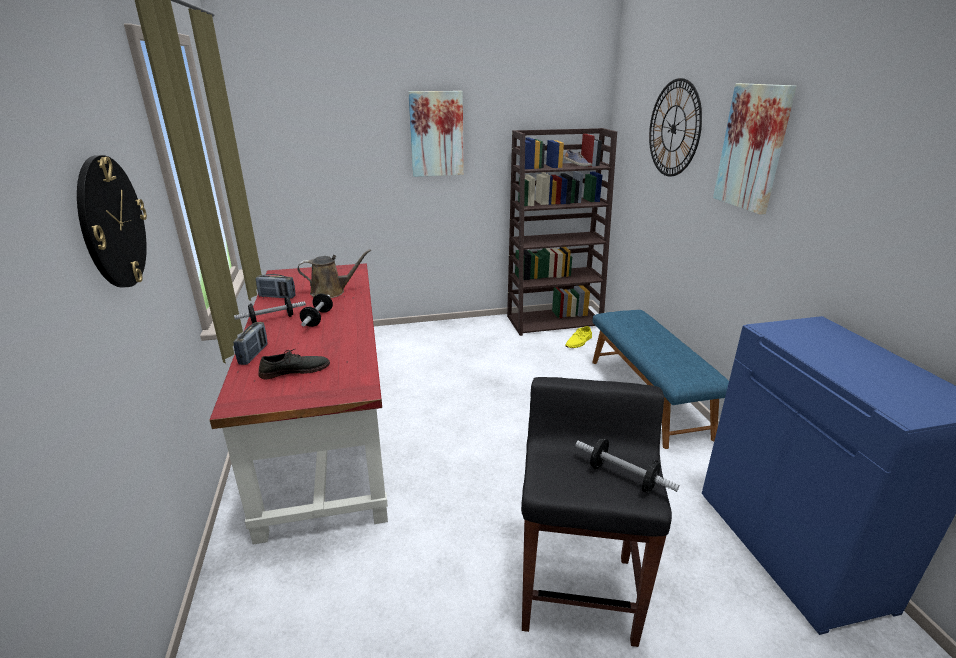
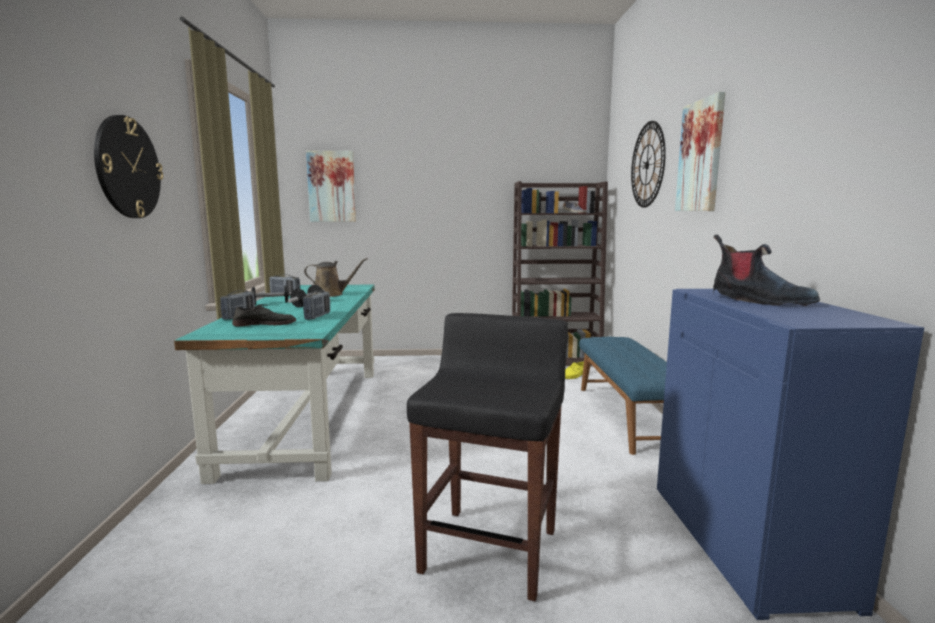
camera: 10 degrees right, 15 degrees down
red desk [210,263,388,544] -> turquoise desk [174,285,375,484]
picture [408,91,464,177] -> picture moved to [306,151,356,222]
dumbbell [576,439,679,493] -> none
none -> radio [303,290,330,320]
none -> boot [713,235,820,306]

